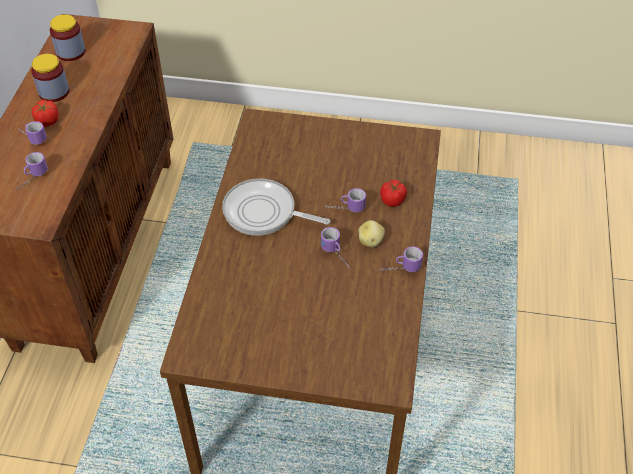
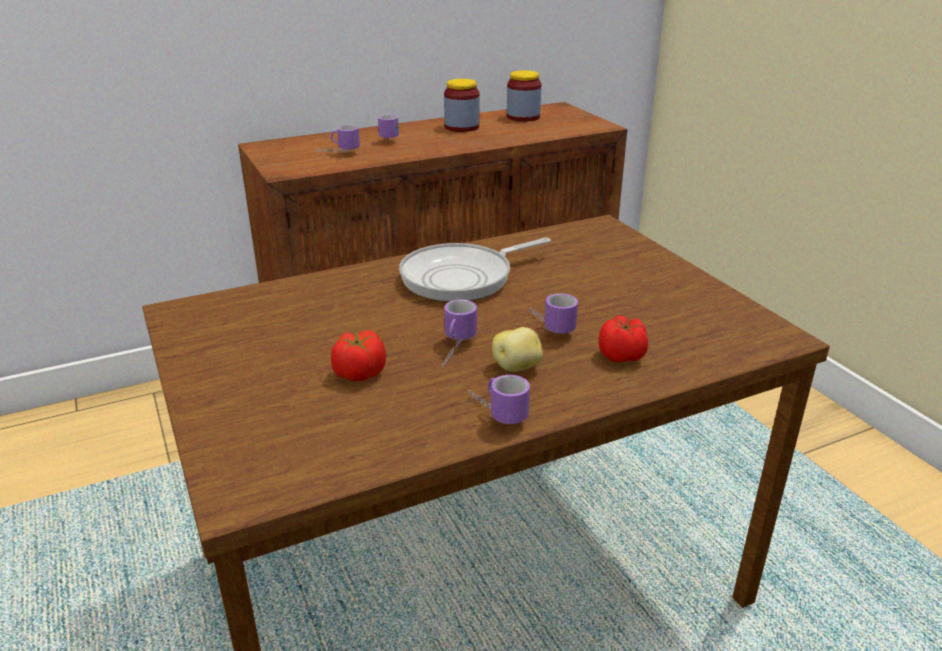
camera: 55 degrees right, 20 degrees down
tomato [32,99,59,127] -> tomato moved to [331,331,386,381]
frying pan [222,179,330,236] -> frying pan turned 105 degrees counterclockwise [399,238,551,302]

